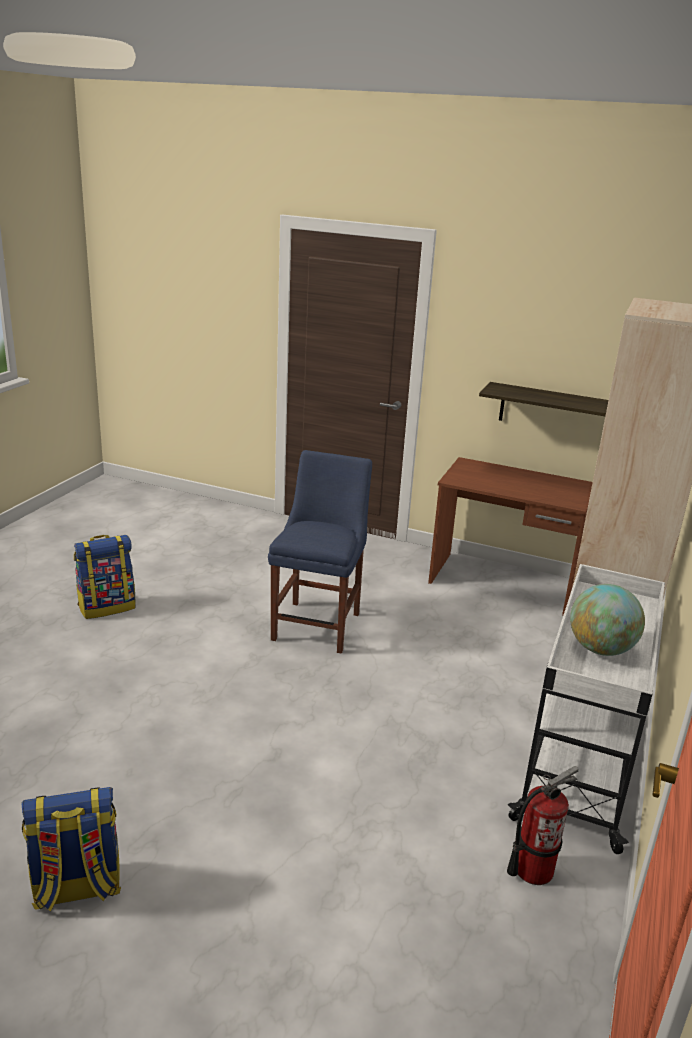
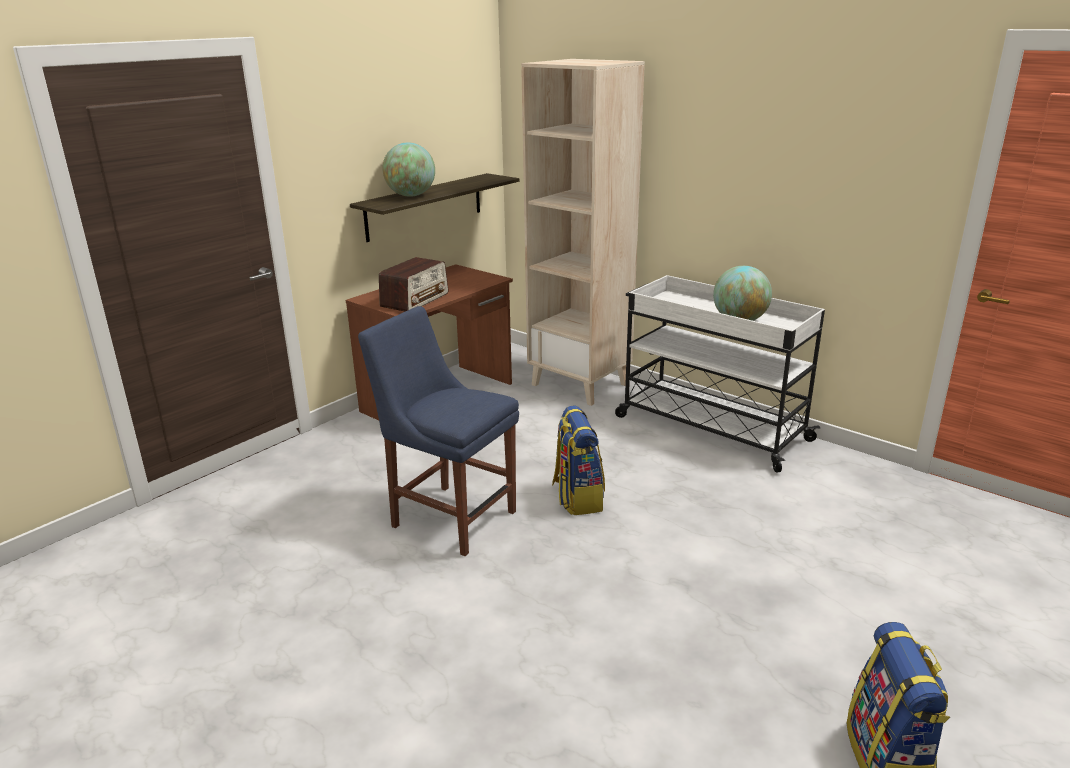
camera: 70 degrees left, 0 degrees up
backpack [74,535,136,619] -> backpack moved to [552,406,605,515]
fire extinguisher [507,766,578,885] -> none
none -> radio [379,257,448,311]
none -> globe [382,143,435,197]

